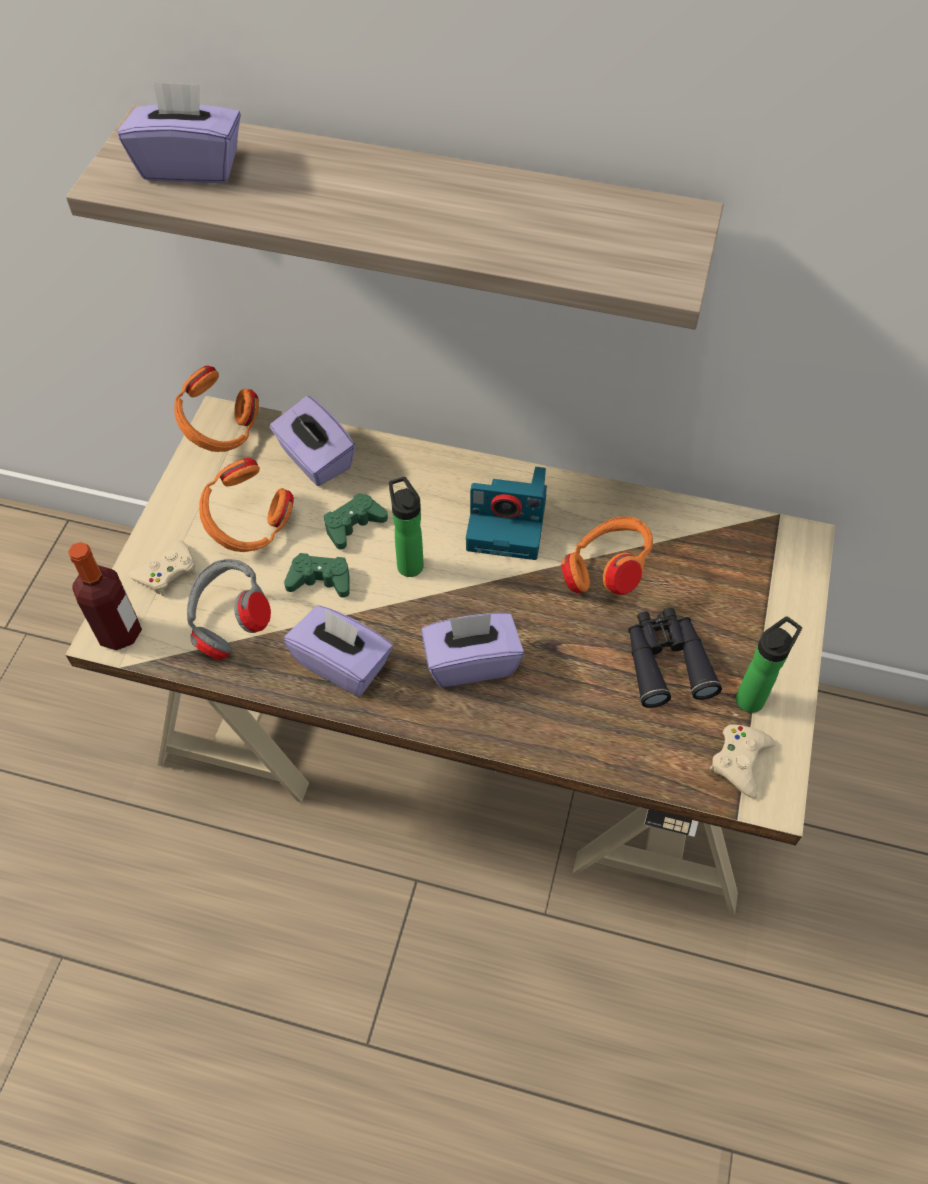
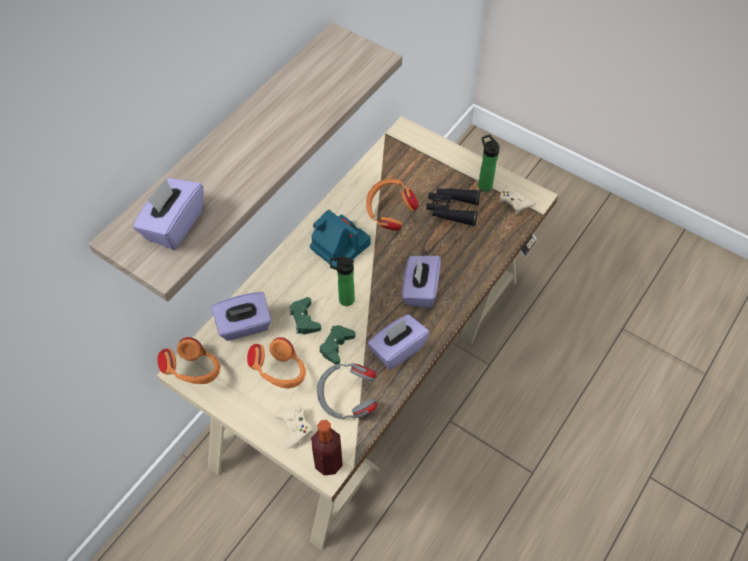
camera: 70 degrees left, 0 degrees up
camera [466,467,547,560] -> camera turned 75 degrees counterclockwise [310,210,371,267]

